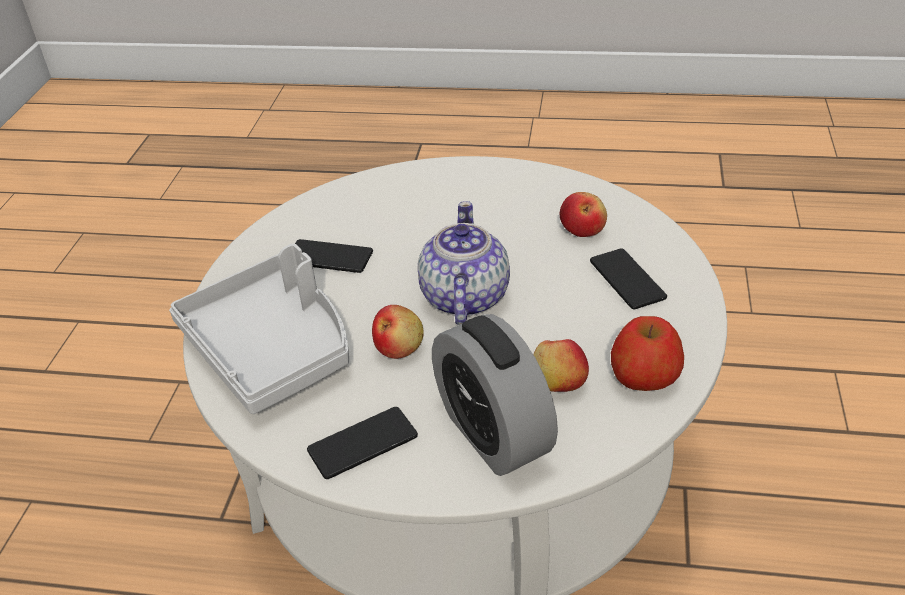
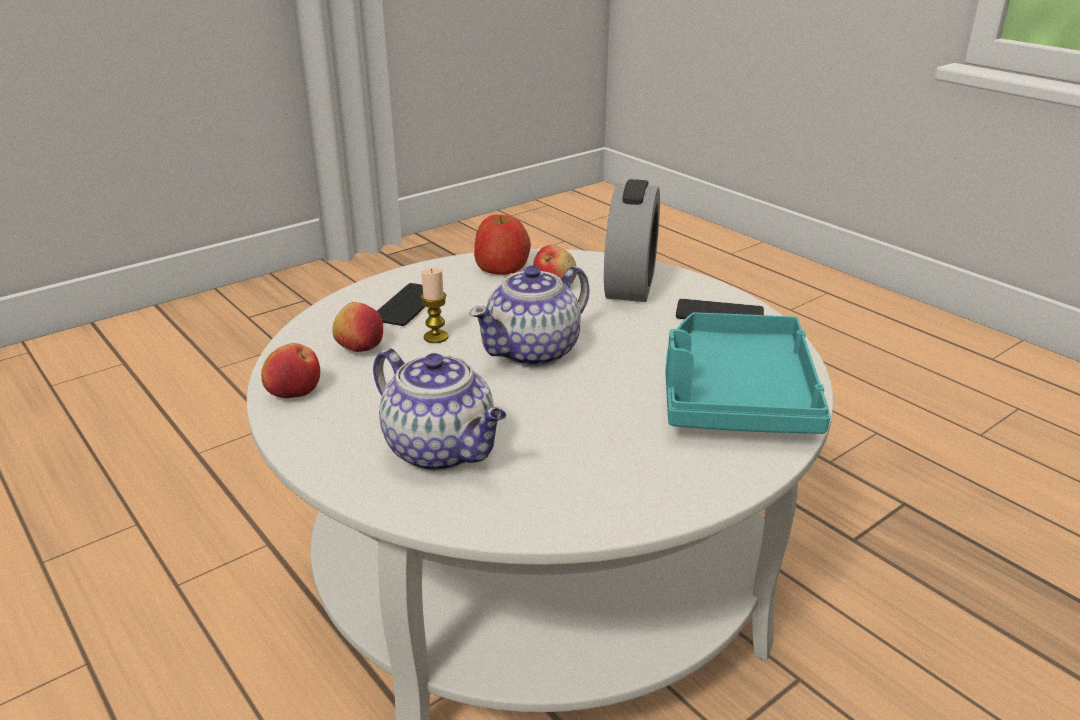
camera: 140 degrees left, 10 degrees down
grey tray [169,243,349,414] -> turquoise tray [666,312,831,434]
phone [295,239,373,273] -> none
apple [372,305,424,359] -> apple moved to [261,343,320,398]
none -> teapot [373,348,506,471]
none -> candle [421,268,448,343]

